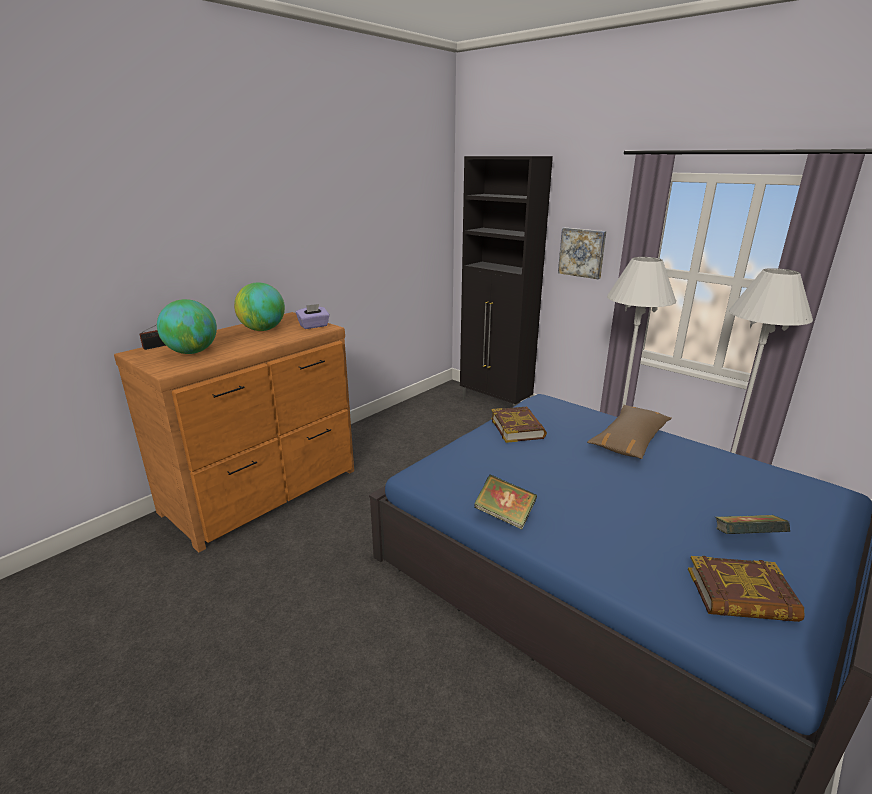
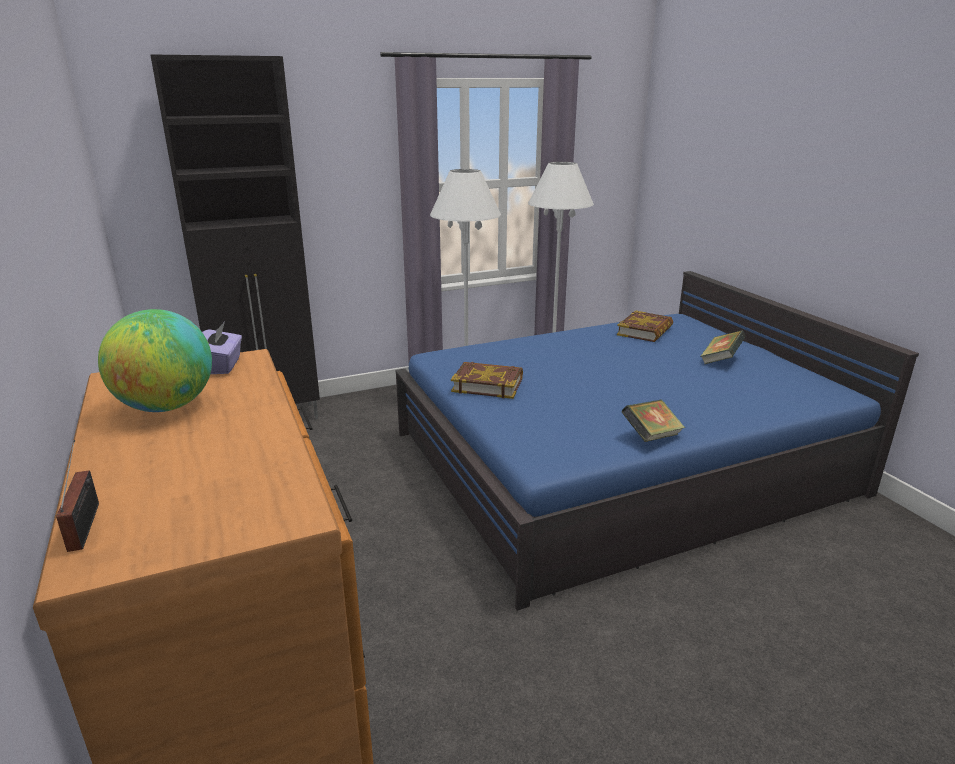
camera: 65 degrees left, 0 degrees up
globe [157,299,217,354] -> none
picture [558,228,606,279] -> none
brown pillow [587,405,672,459] -> none
book [688,556,804,622] -> book moved to [617,311,673,342]

